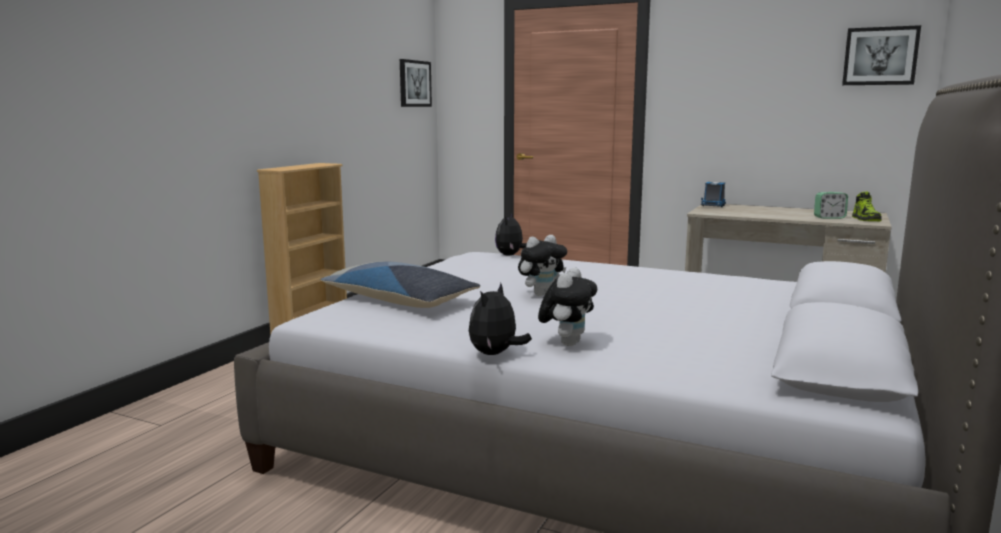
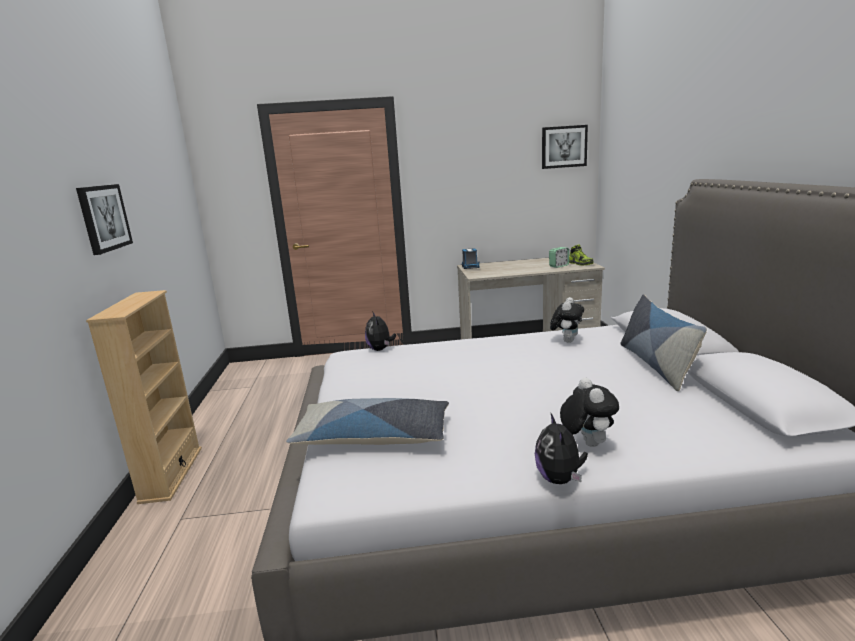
camera: 30 degrees left, 5 degrees up
picture [400,59,432,107] -> picture moved to [76,184,133,255]
plush toy [518,235,567,296] -> plush toy moved to [550,297,584,343]
none -> pillow [621,294,707,391]

